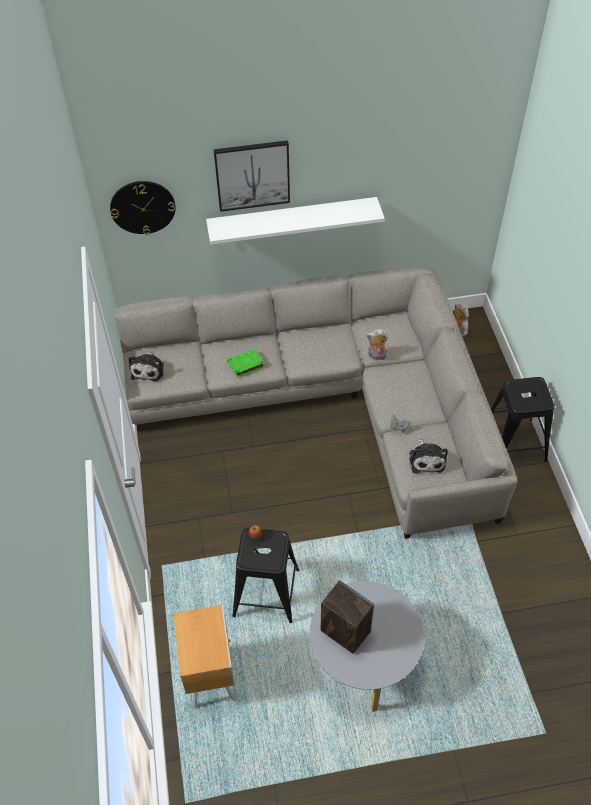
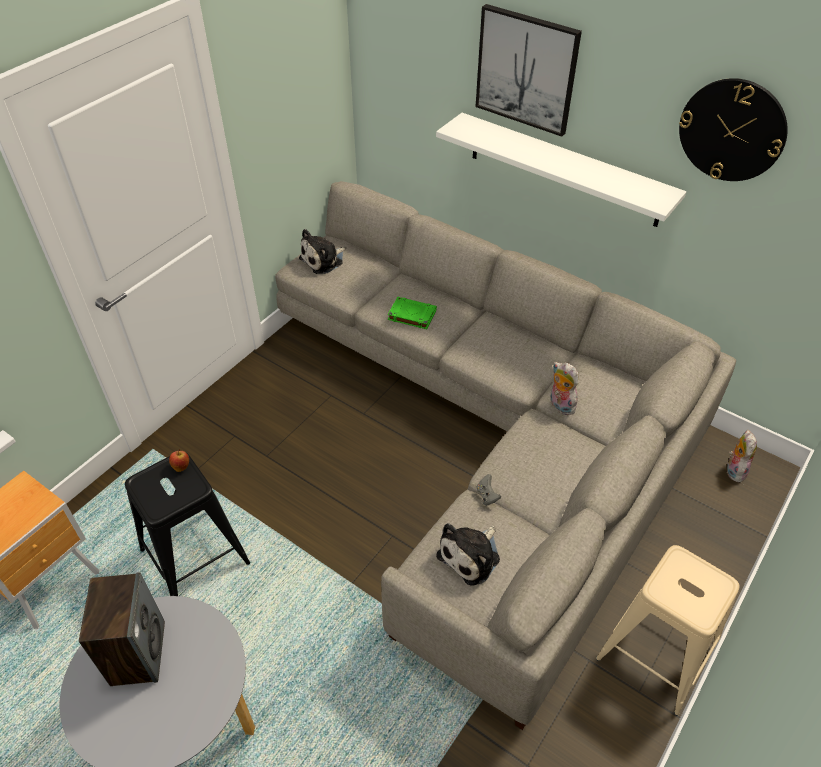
camera: 45 degrees right, 5 degrees down
wall clock [110,181,176,235] -> wall clock moved to [679,78,788,181]
black stool [491,377,554,462] -> beige stool [596,545,740,716]

